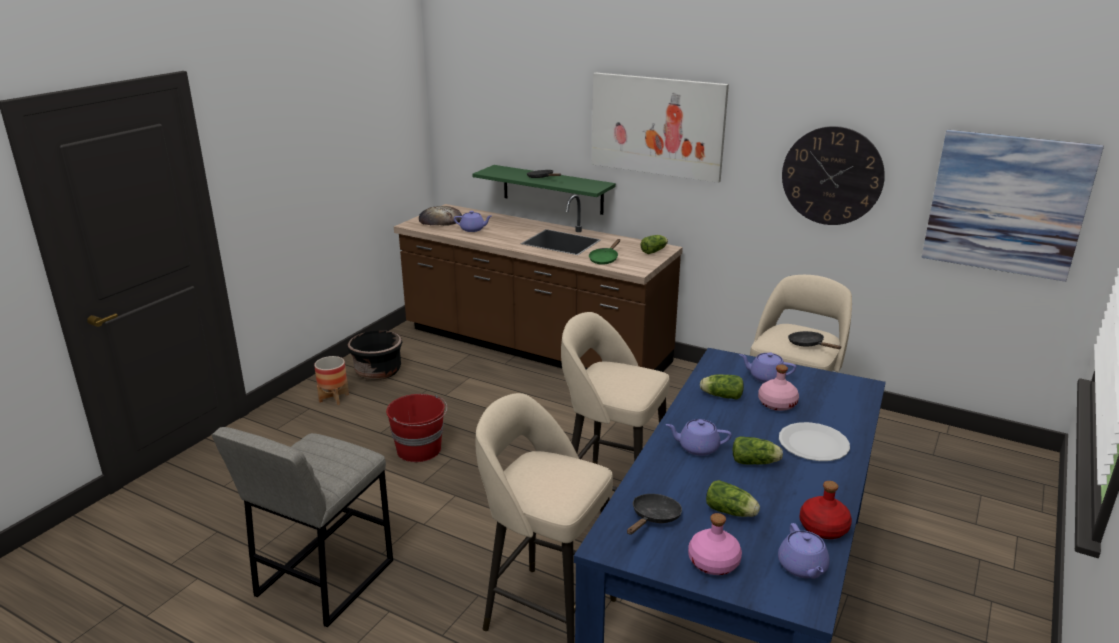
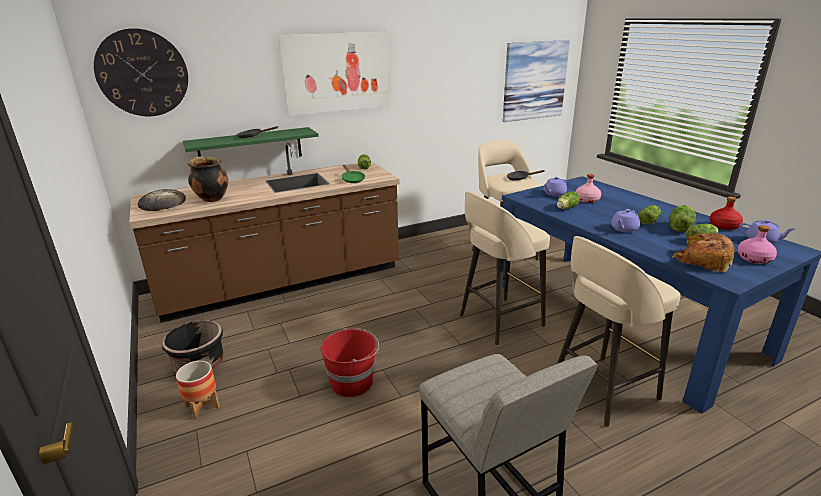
camera: 55 degrees left, 0 degrees up
purple teapot [454,211,491,232] -> cooking pot [188,156,228,202]
black frying pan [627,494,682,535] -> bread [672,233,735,272]
white plate [779,422,850,461] -> none
wall clock [782,126,885,225] -> wall clock moved to [94,28,188,116]
none -> lettuce [669,205,696,232]

